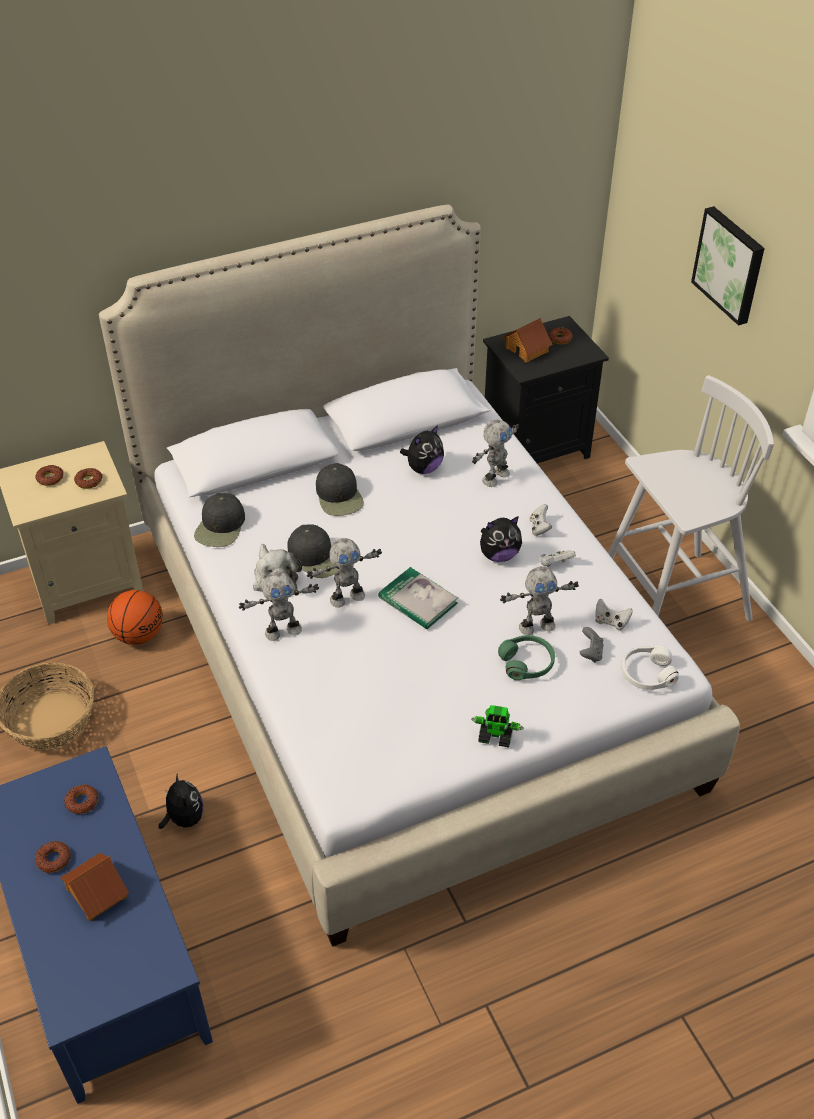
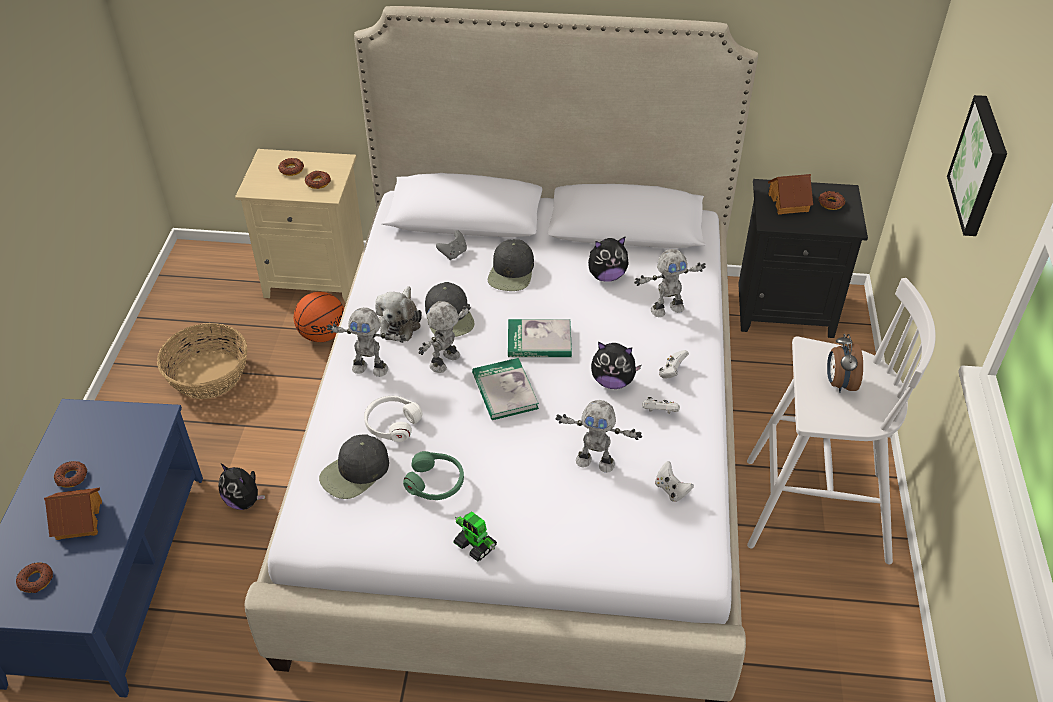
camera: 30 degrees right, 0 degrees up
donut [64,785,98,814] -> donut moved to [16,562,53,593]
plush toy [159,773,204,829] -> plush toy turned 120 degrees clockwise [218,463,265,510]
black cap [194,493,245,547] -> black cap moved to [319,435,389,499]
toy robot [307,538,382,608] -> toy robot turned 120 degrees clockwise [418,301,471,373]
green headphones [498,635,555,680] -> green headphones moved to [403,451,464,500]
grey game controller [580,627,604,662] -> grey game controller moved to [436,230,467,260]
white headphones [621,646,679,690] -> white headphones moved to [364,396,422,442]
none -> book [508,319,572,357]
none -> alarm clock [827,334,863,393]

